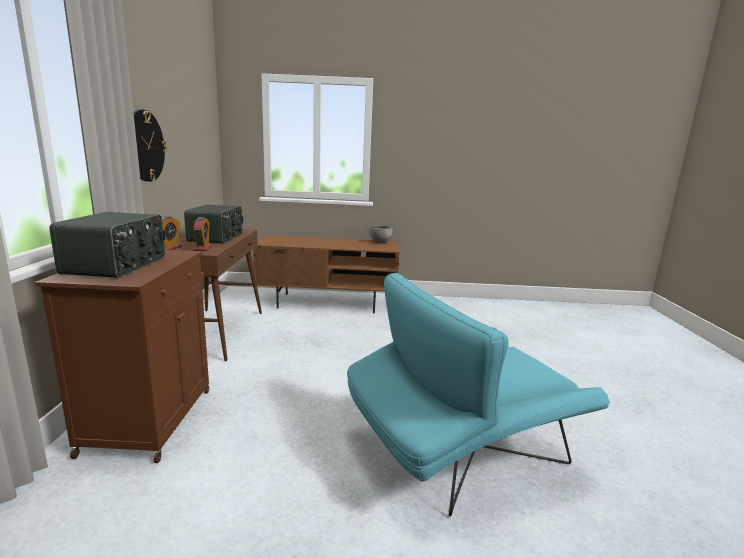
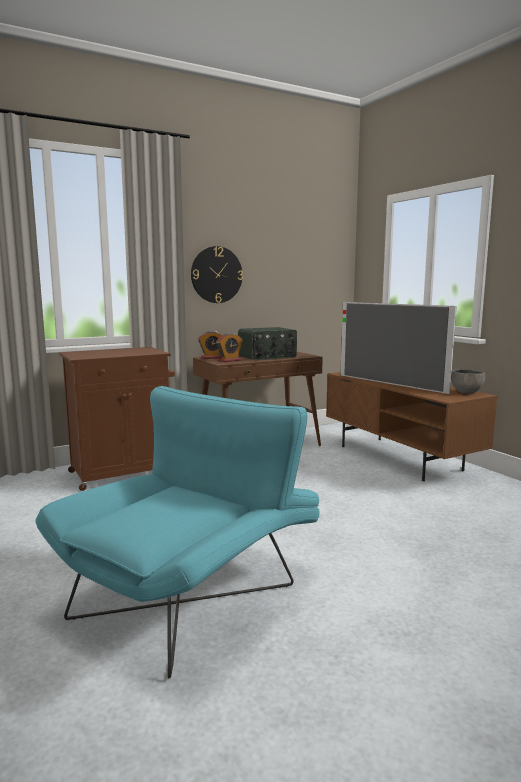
camera: 60 degrees right, 5 degrees down
radio [49,212,165,278] -> none
turquoise armchair [347,273,610,516] -> turquoise armchair turned 90 degrees clockwise [36,386,319,678]
none -> television [340,302,457,394]

